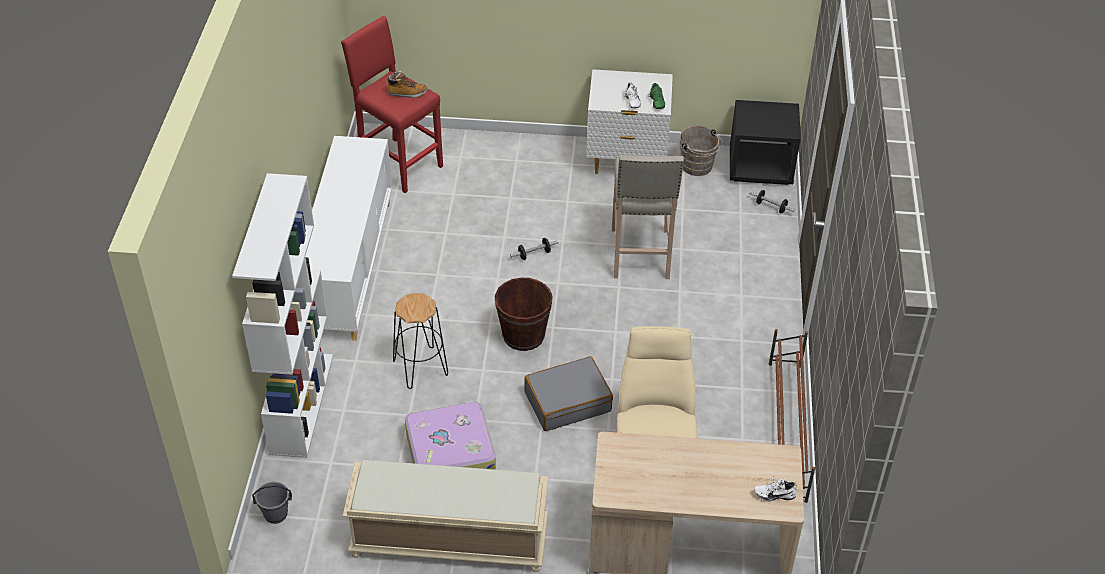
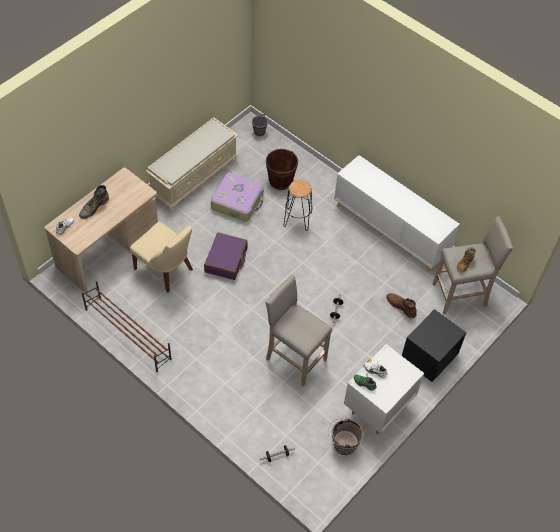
camera: 125 degrees right, 10 degrees up
white bookcase [232,173,333,458] -> none
red stool [341,16,443,193] -> beige stool [433,216,513,315]
brown bucket [495,278,553,351] -> brown bucket moved to [266,149,298,190]
grey suitcase [524,356,613,431] -> purple suitcase [204,232,248,280]
black nightstand [730,100,801,185] -> black nightstand moved to [402,309,466,382]
none -> green boot [79,185,109,219]
none -> brown boot [386,293,417,318]

